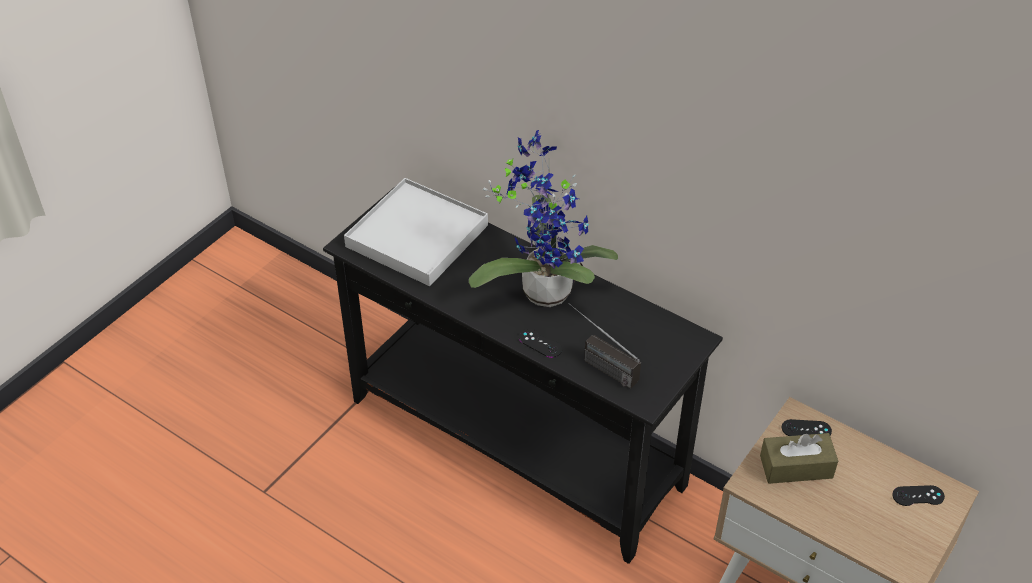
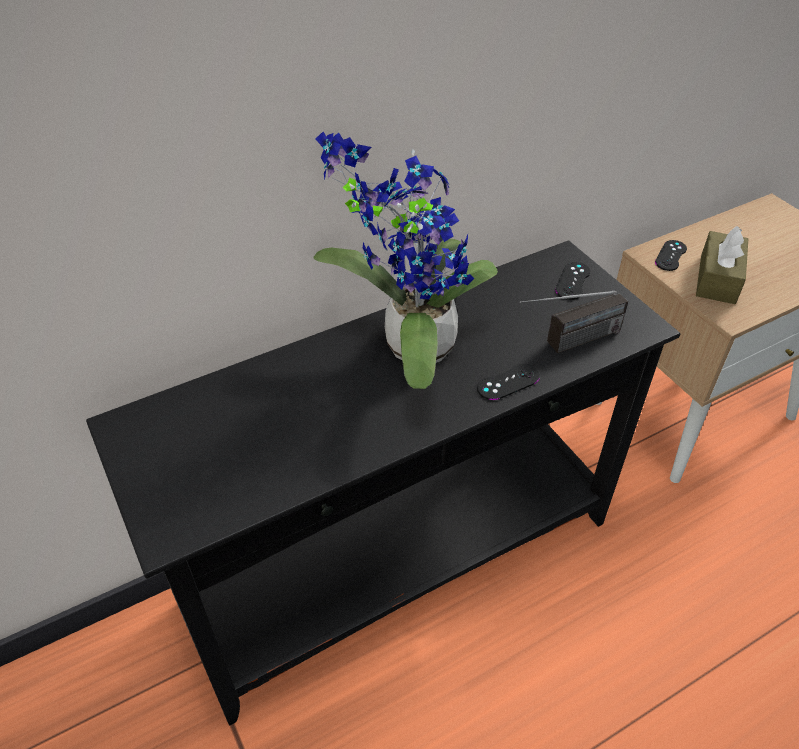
camera: 65 degrees left, 0 degrees up
white tray [344,178,488,286] -> none
black game controller [892,485,945,506] -> black game controller moved to [555,262,590,300]

